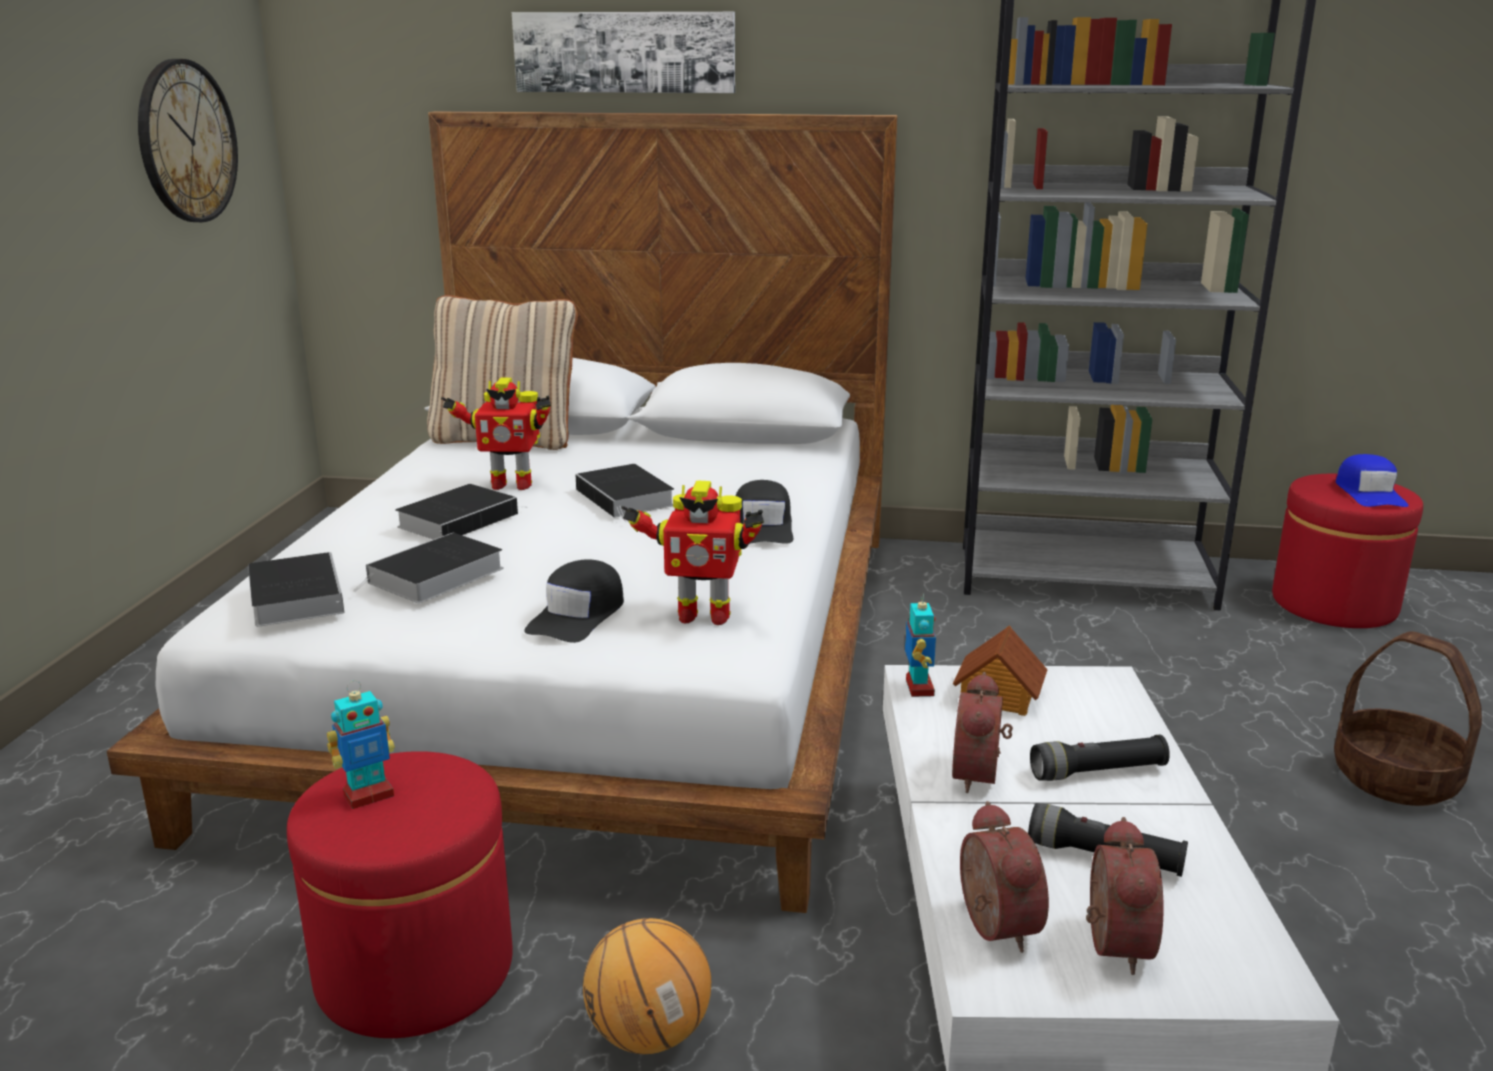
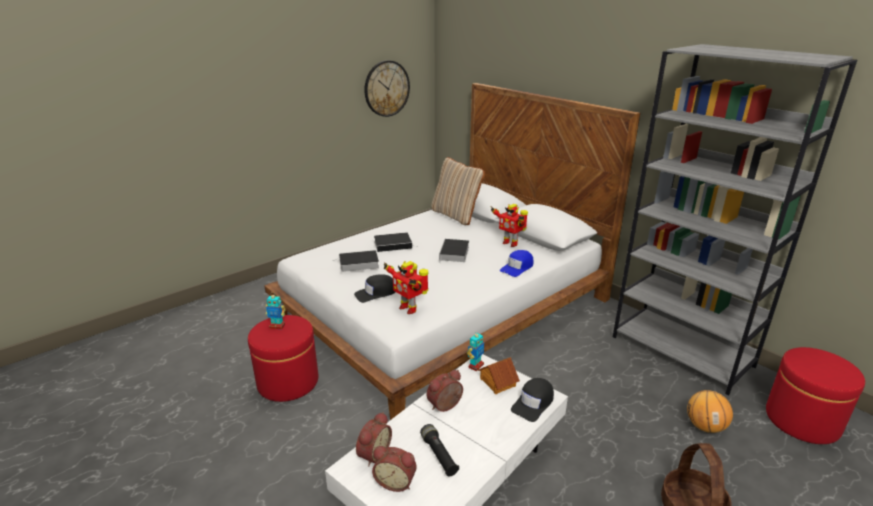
camera: 40 degrees right, 5 degrees up
book [248,552,344,627] -> none
toy robot [441,378,551,490] -> toy robot moved to [491,204,528,247]
picture [512,12,735,93] -> none
basketball [583,918,711,1054] -> basketball moved to [687,390,733,433]
black cap [736,480,793,544] -> black cap moved to [511,378,554,422]
black flashlight [1030,735,1170,781] -> none
alarm clock [1086,817,1163,975] -> alarm clock turned 60 degrees clockwise [372,446,417,492]
blue cap [1336,454,1409,507] -> blue cap moved to [500,250,533,277]

